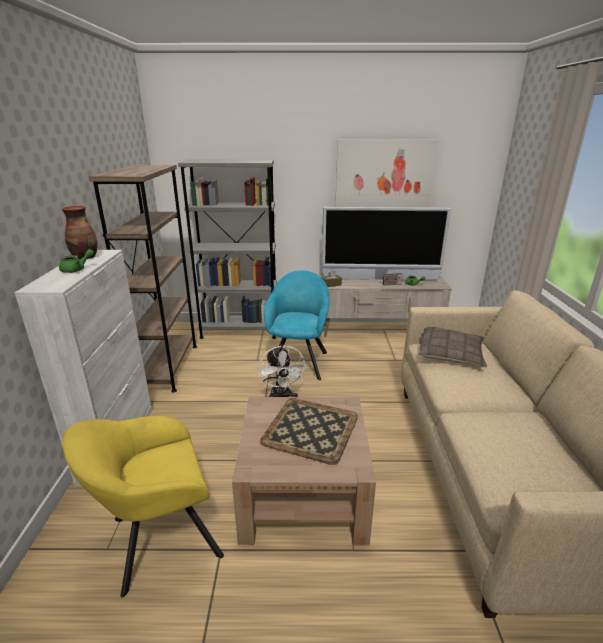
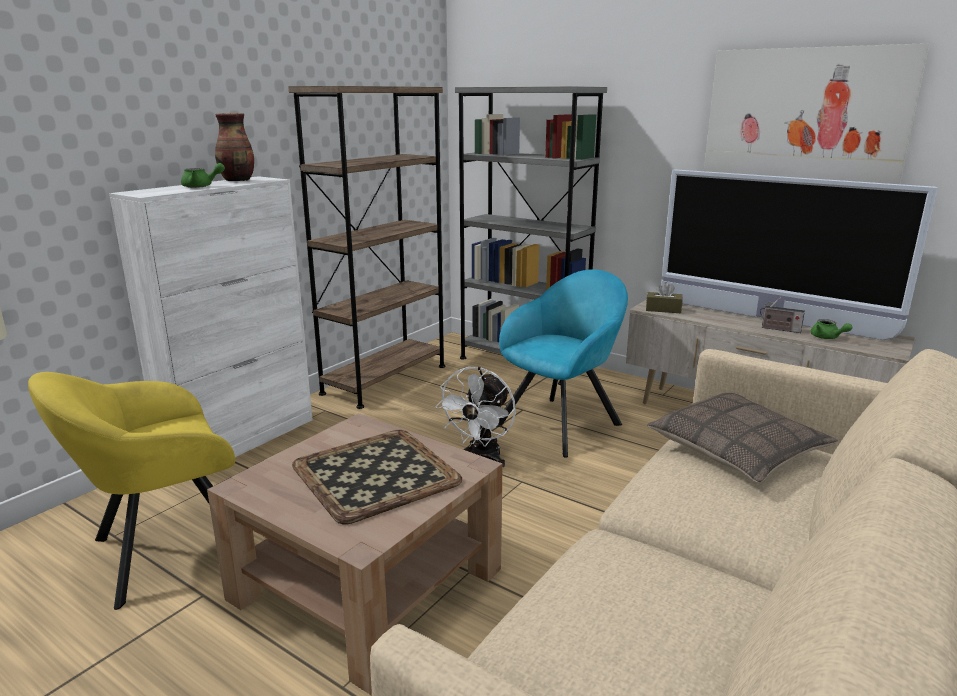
camera: 35 degrees right, 5 degrees down
yellow armchair [62,416,224,597] -> yellow armchair turned 45 degrees counterclockwise [28,372,235,610]

